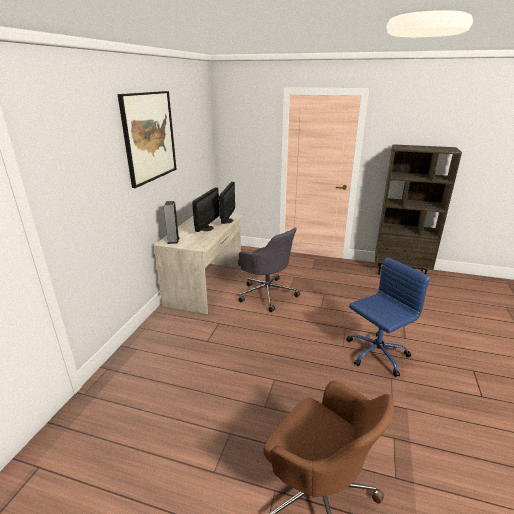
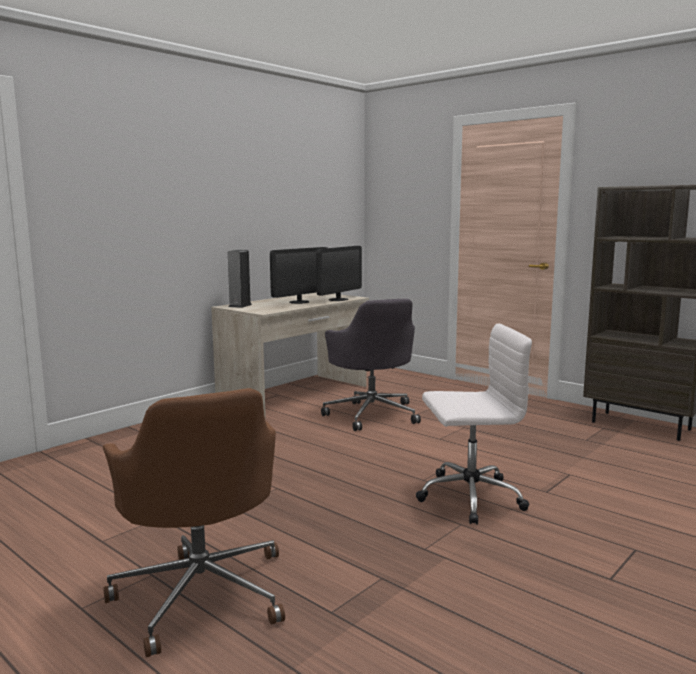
camera: 25 degrees right, 15 degrees down
picture [117,91,177,188] -> none
blue office chair [346,257,430,377] -> white office chair [416,323,532,525]

